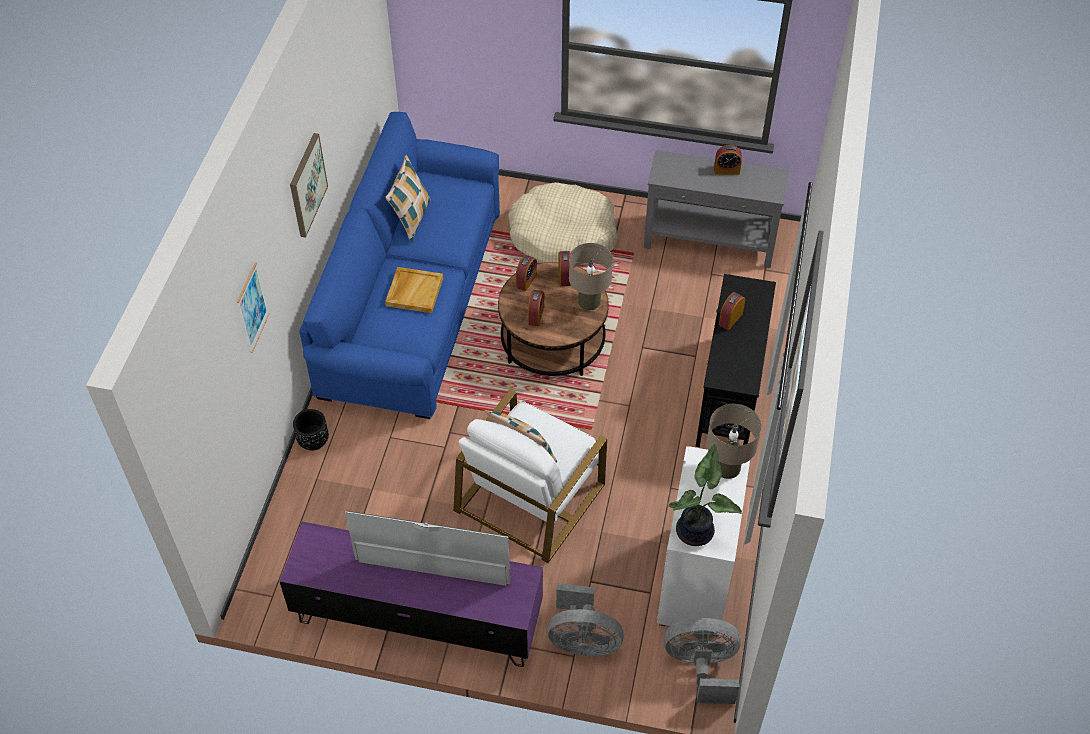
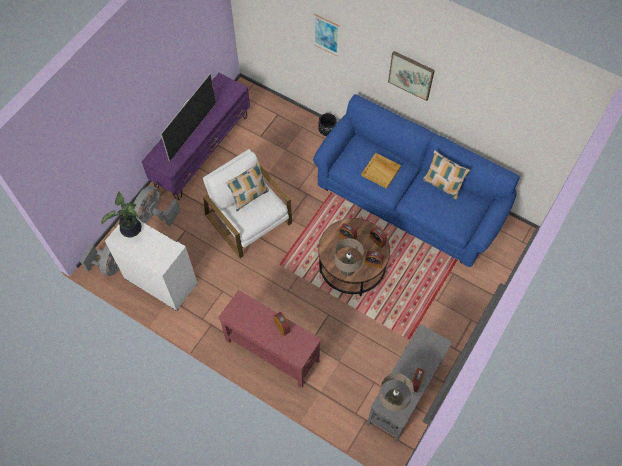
camera: 110 degrees right, 10 degrees up
beige dog bed [508,182,617,265] -> none
black console table [696,274,776,447] -> red console table [218,290,321,388]
beige table lamp [707,404,761,479] -> beige table lamp moved to [379,373,414,411]

